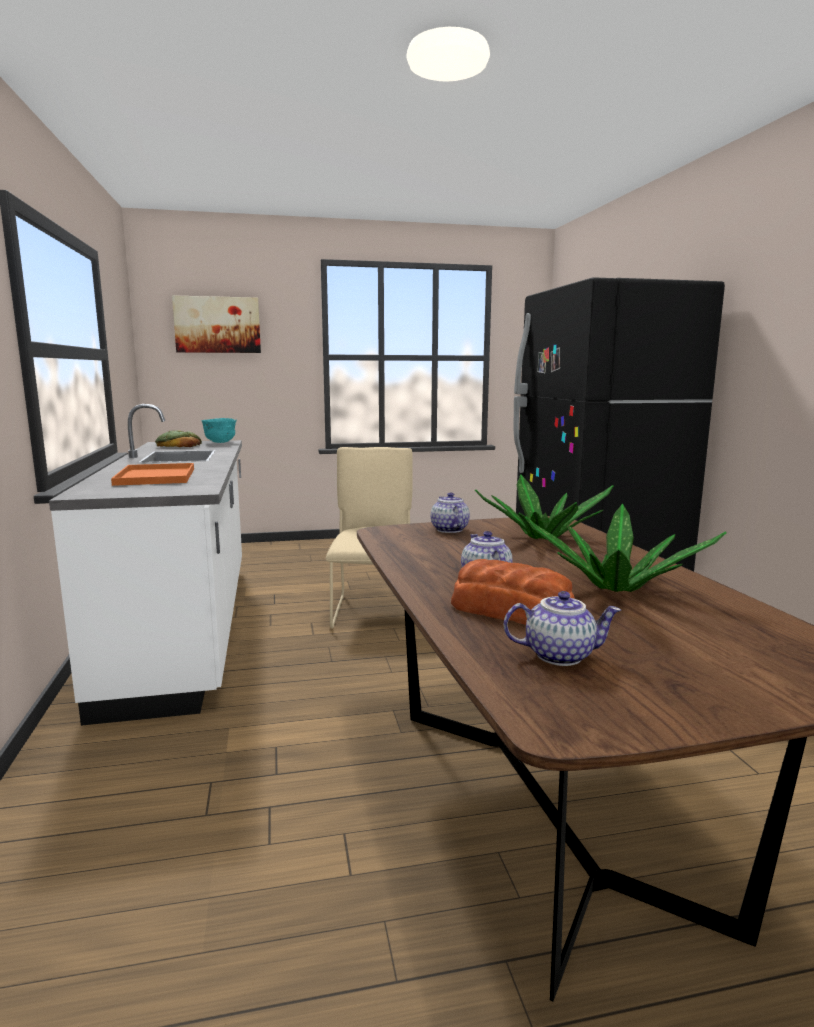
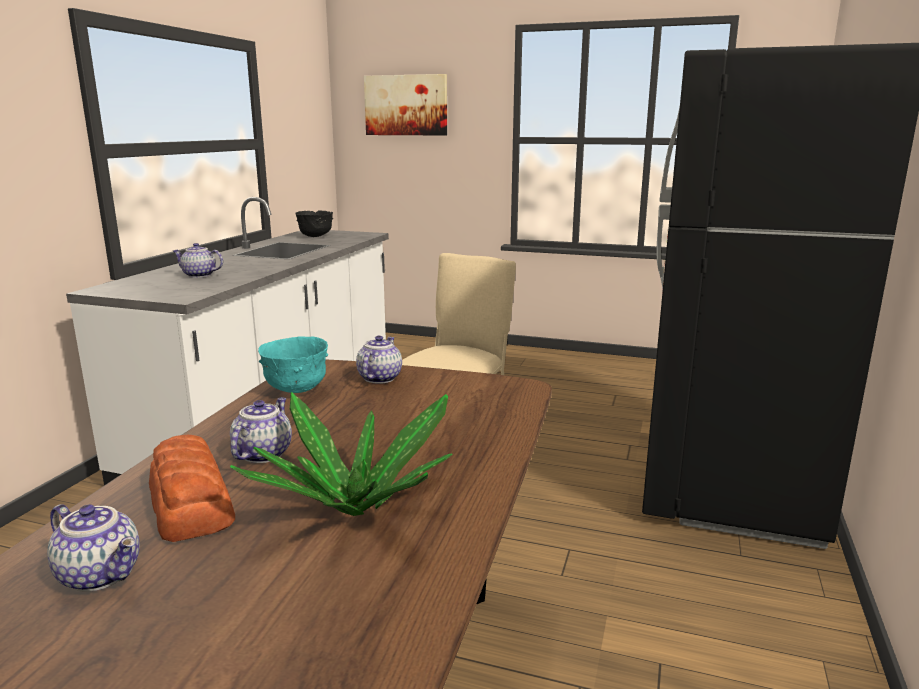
camera: 30 degrees right, 5 degrees up
orange tray [111,463,194,486] -> teapot [173,243,223,278]
bread [155,430,202,447] -> black bowl [295,210,333,237]
turquoise bowl [201,418,237,443] -> turquoise bowl moved to [258,336,328,393]
potted plant [475,475,613,540] -> none

